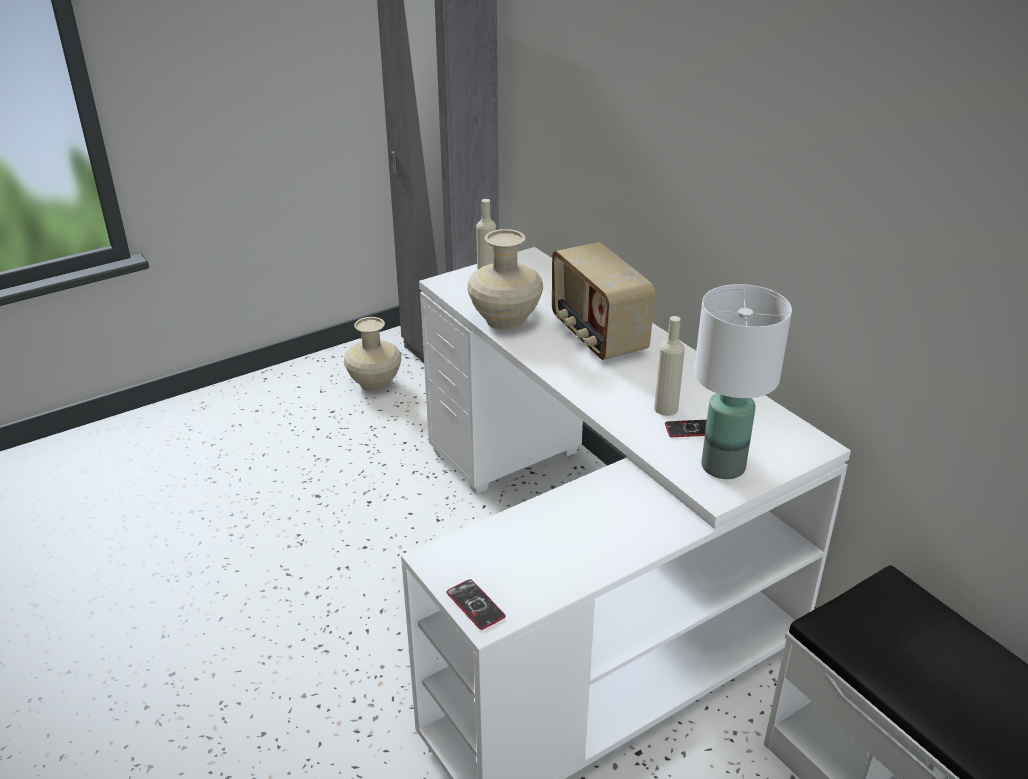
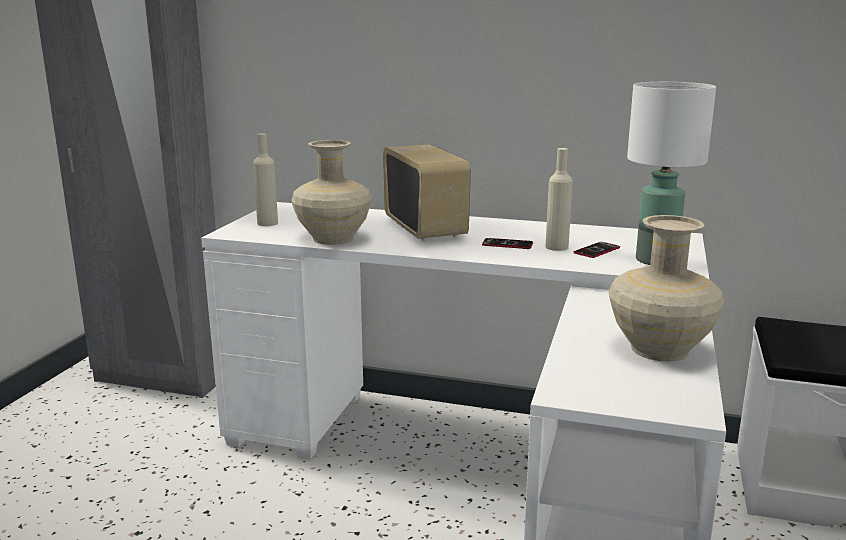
camera: 40 degrees left, 15 degrees down
beige vase [344,317,401,392] -> beige vase moved to [608,215,724,362]
phone [447,579,506,630] -> phone moved to [482,238,533,249]
radio [552,242,655,360] -> radio turned 135 degrees counterclockwise [383,144,471,241]

